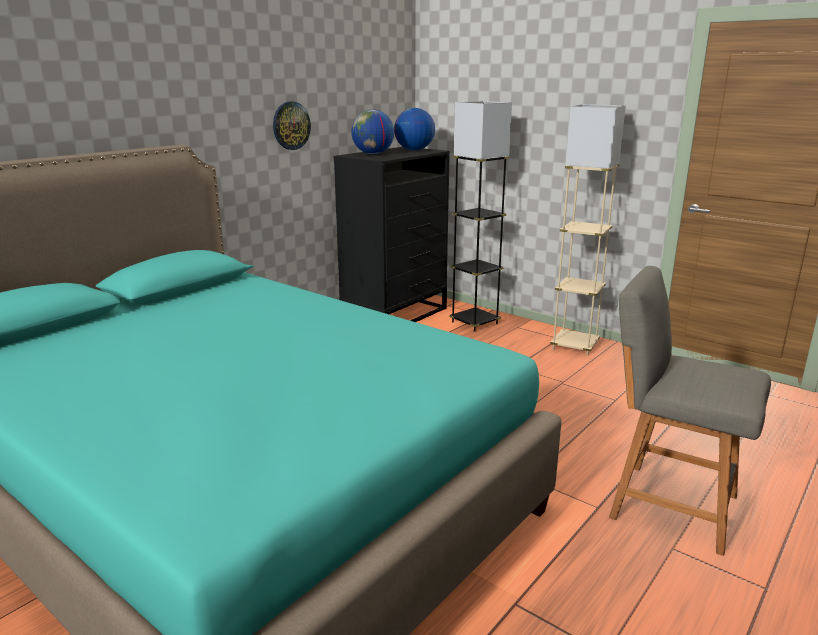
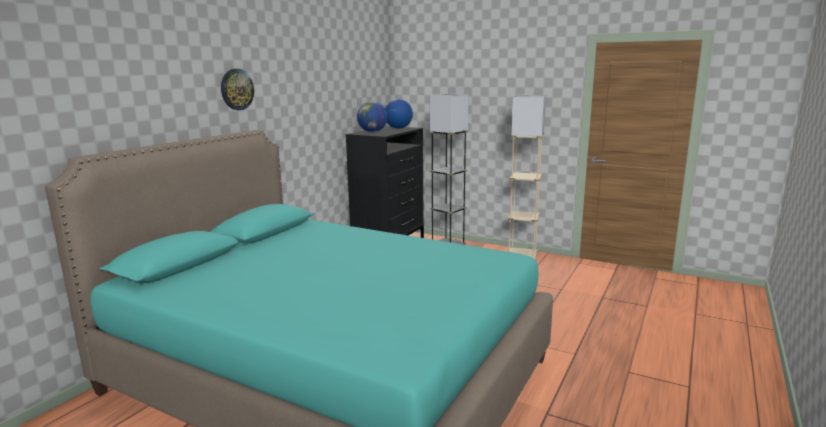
camera: 10 degrees left, 5 degrees down
wall clock [273,102,311,150] -> wall clock moved to [221,69,254,110]
grey chair [609,266,771,556] -> none

